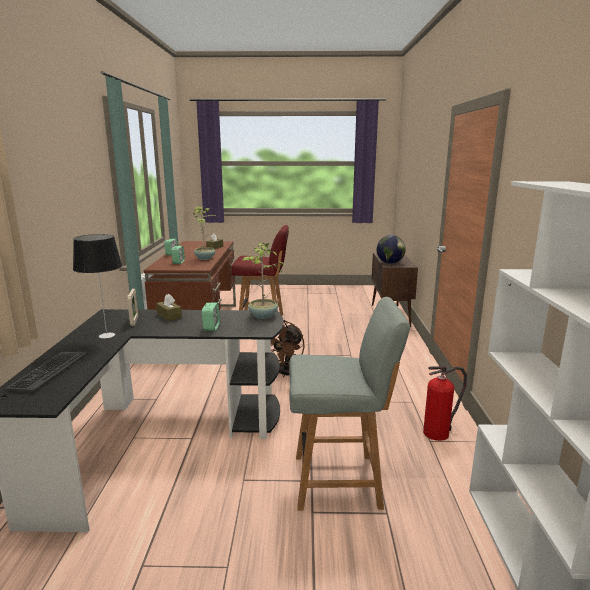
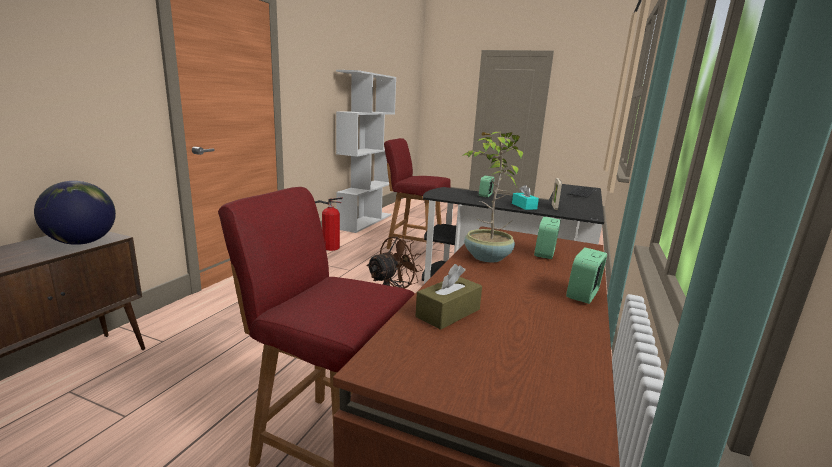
camera: 160 degrees left, 0 degrees up
table lamp [73,234,122,339] -> none
brown tissue box [156,294,182,321] -> turquoise tissue box [512,185,539,210]
potted plant [242,243,284,319] -> none
grey chair [289,297,410,511] -> red chair [384,138,451,249]

